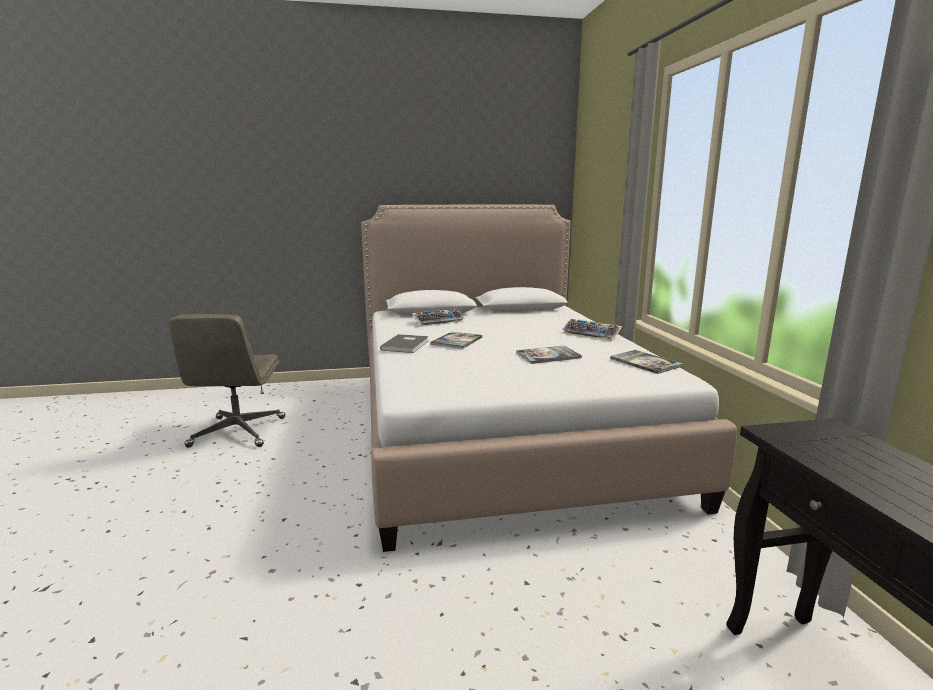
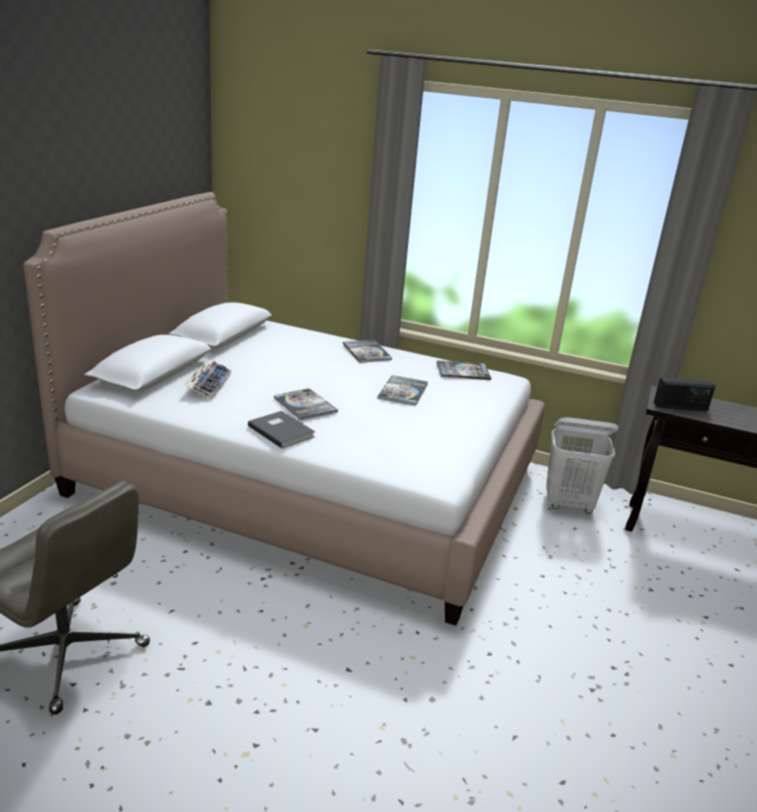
camera: 60 degrees left, 10 degrees up
keyboard [562,319,622,341] -> book [343,340,392,363]
none -> white laundry basket [546,417,618,514]
none -> radio [654,377,716,411]

